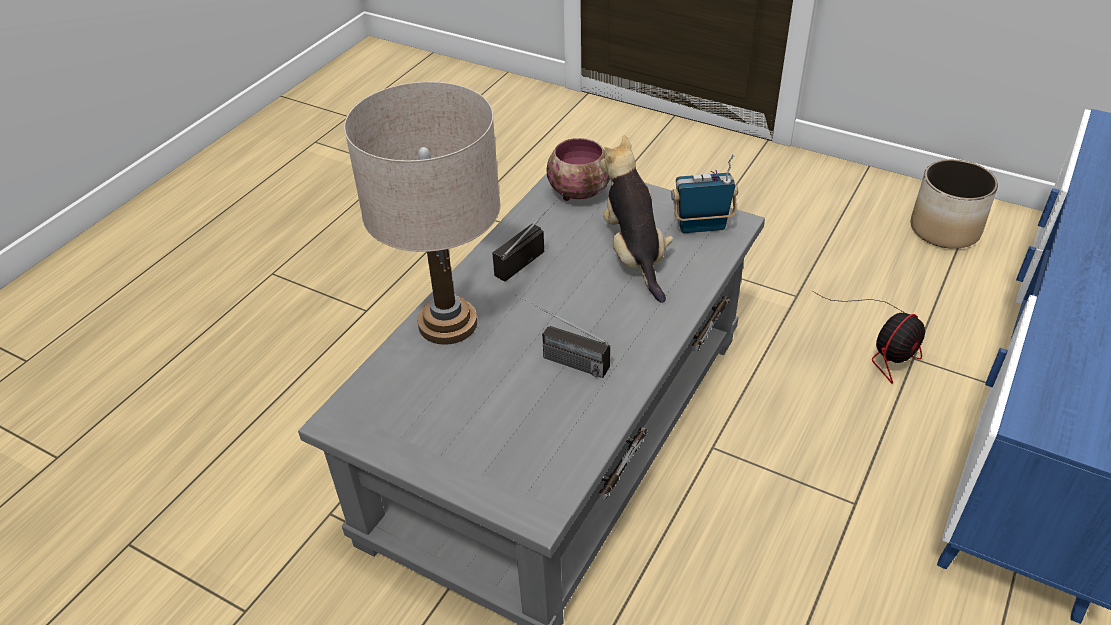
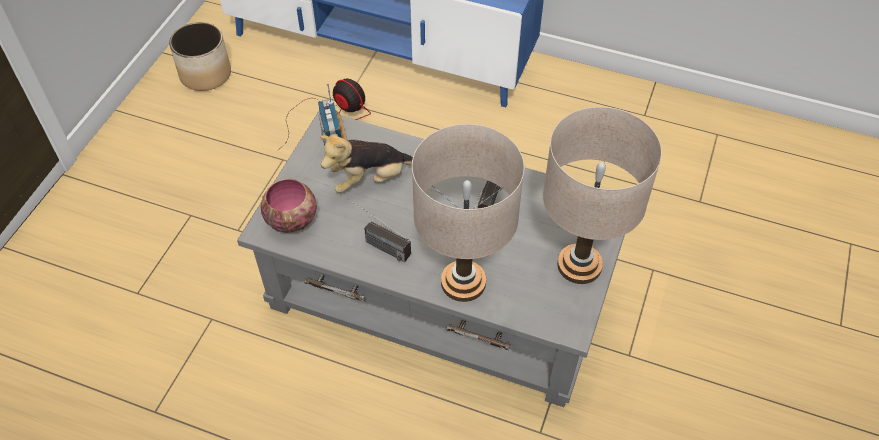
camera: 100 degrees left, 10 degrees up
none -> beige table lamp [543,107,662,284]

